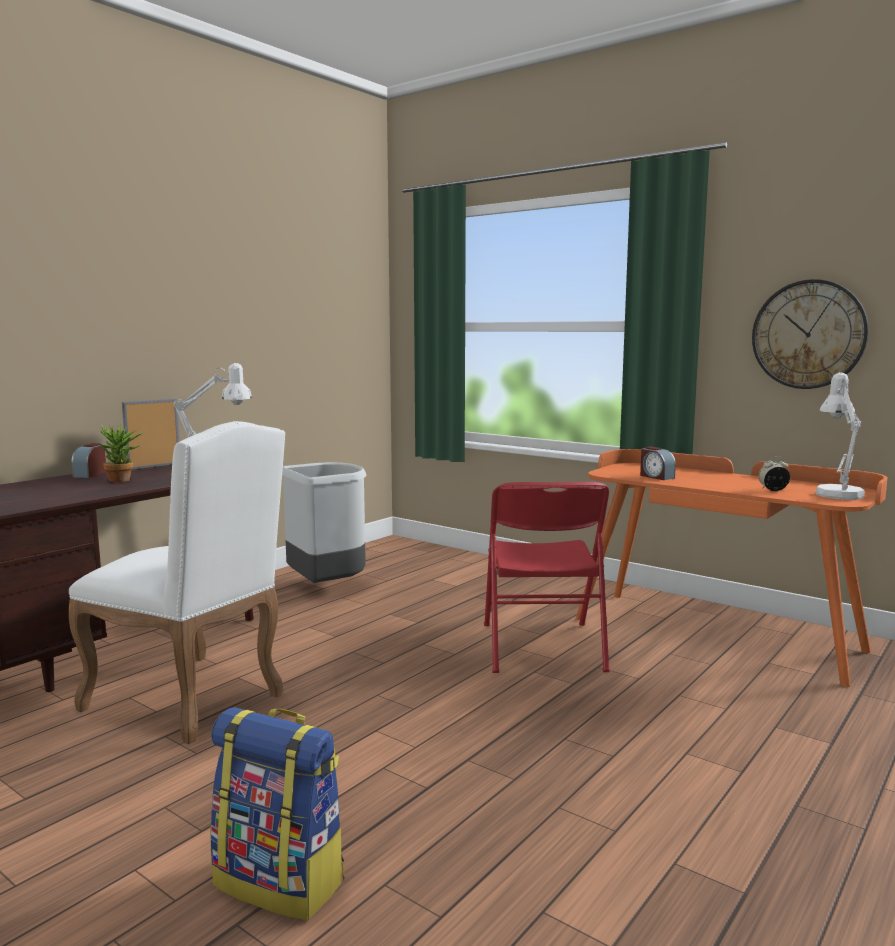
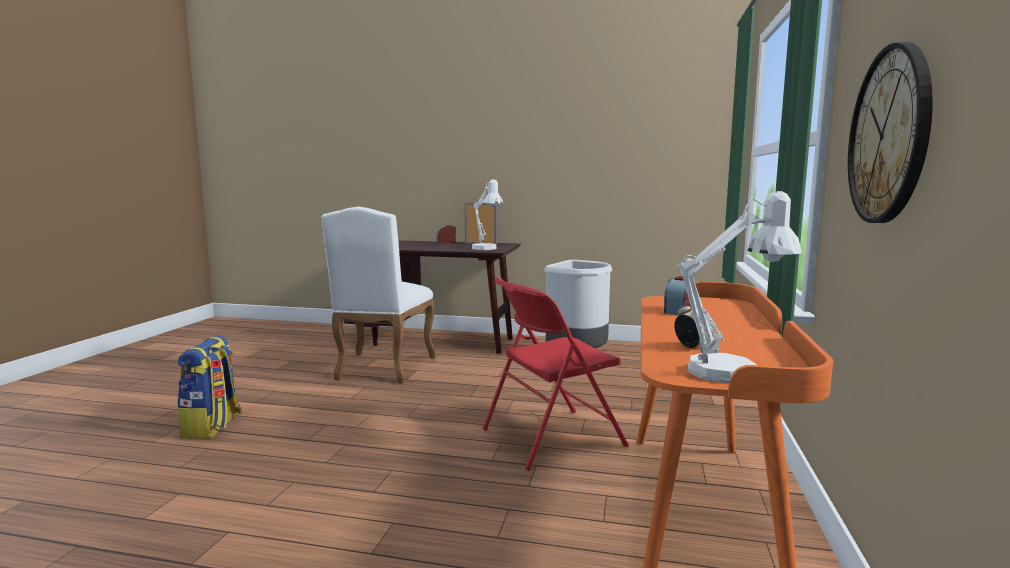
camera: 65 degrees right, 0 degrees up
potted plant [98,424,143,482] -> none

